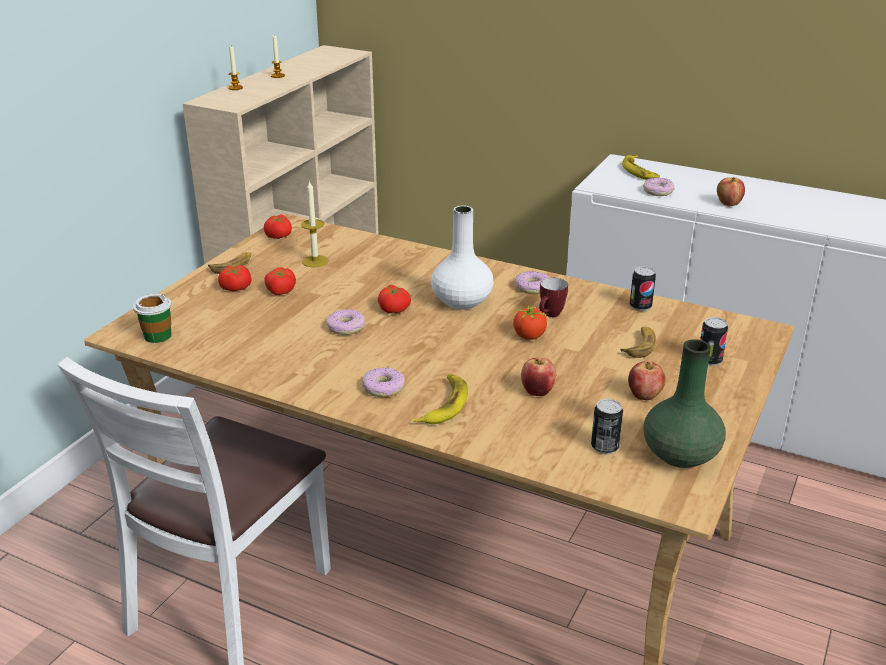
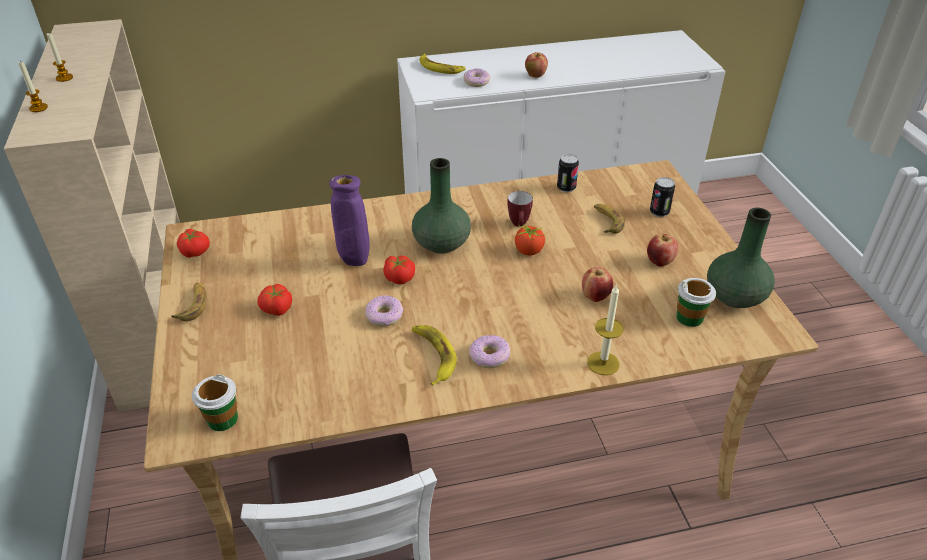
camera: 40 degrees left, 10 degrees up
tomato [218,265,251,291] -> none
candle [301,180,329,267] -> candle moved to [587,284,624,375]
banana [414,374,468,424] -> banana moved to [412,325,457,386]
white vase [431,205,494,310] -> green vase [412,158,471,253]
donut [515,271,550,294] -> none
can [591,399,623,454] -> cup [676,278,716,327]
none -> purple vase [329,175,370,266]

